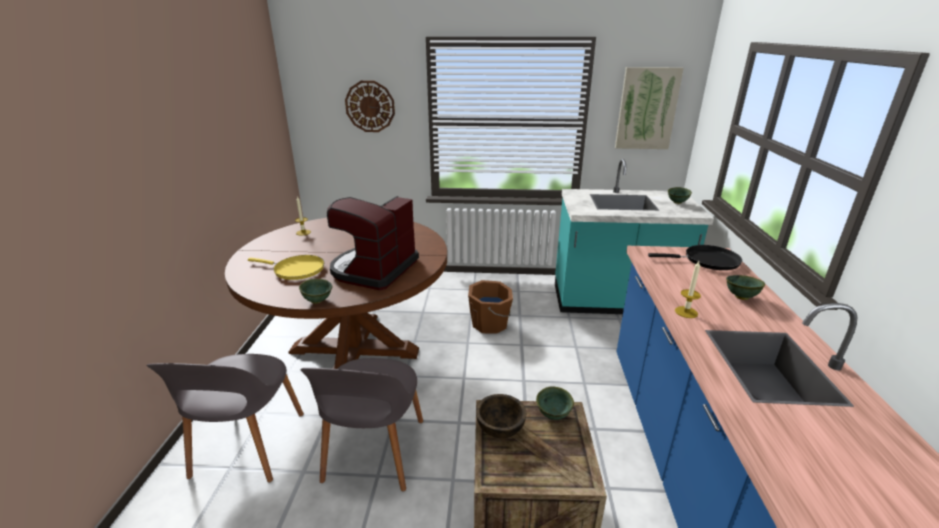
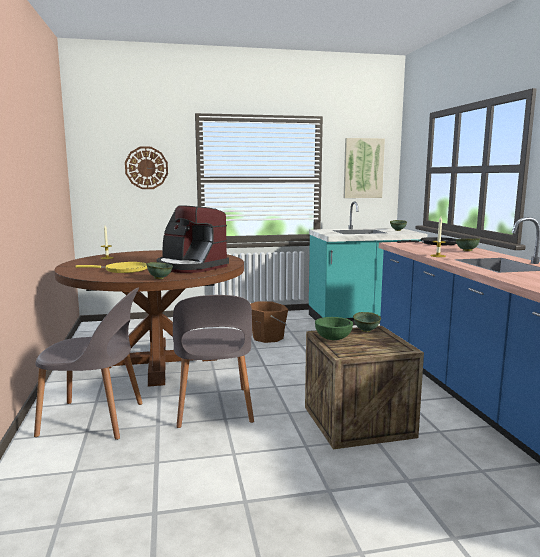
camera: 15 degrees left, 15 degrees down
grey chair [146,354,304,482] -> grey chair turned 75 degrees counterclockwise [34,288,143,440]
coffee machine [327,196,419,290] -> coffee machine turned 60 degrees counterclockwise [157,205,229,273]
brown bowl [476,394,526,438] -> green bowl [315,317,353,340]

